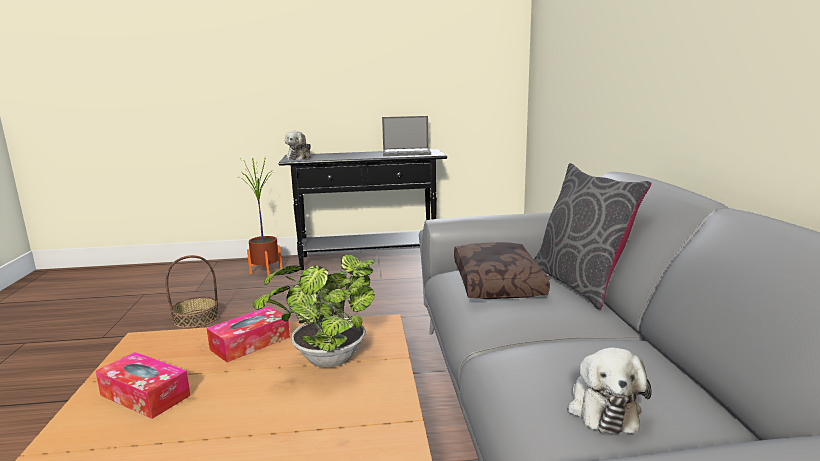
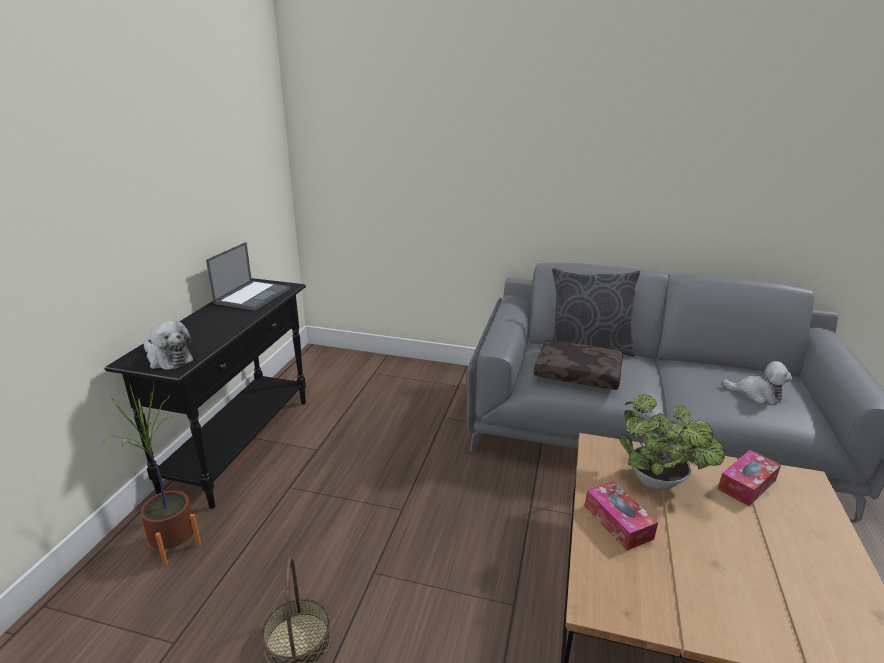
camera: 70 degrees left, 10 degrees up
tissue box [95,352,191,419] -> tissue box moved to [718,450,781,506]

